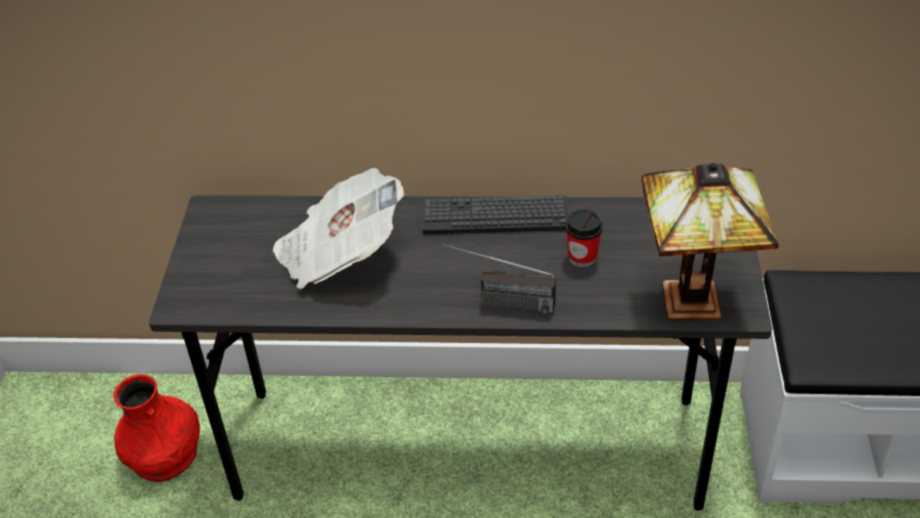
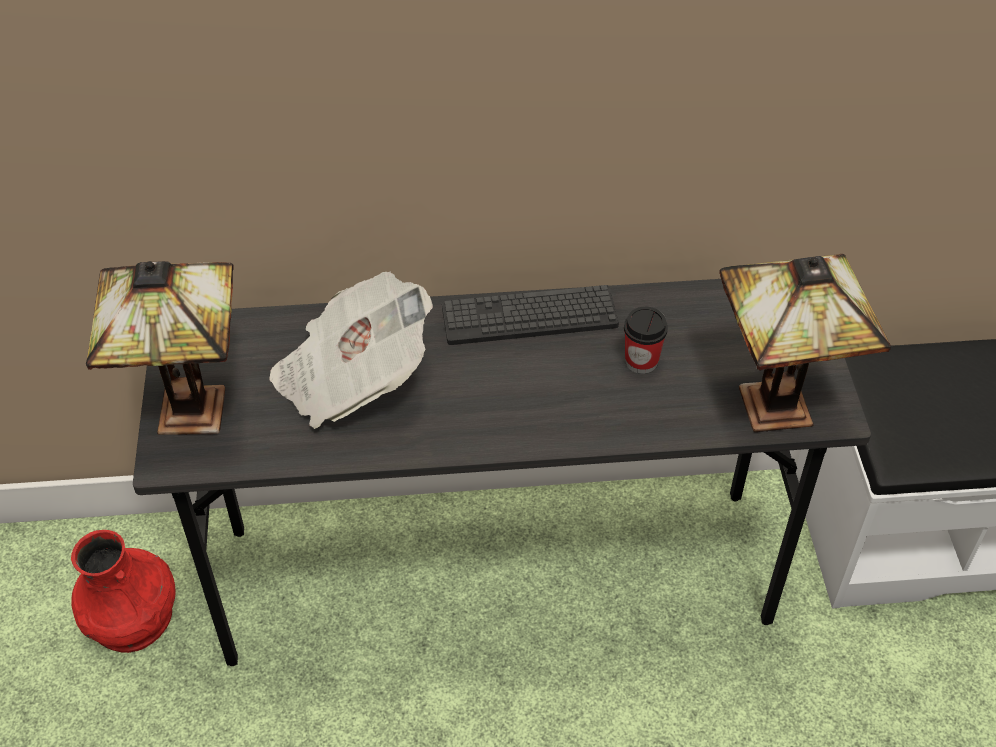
camera: 10 degrees left, 5 degrees up
radio [443,244,556,314] -> none
none -> table lamp [86,261,233,435]

